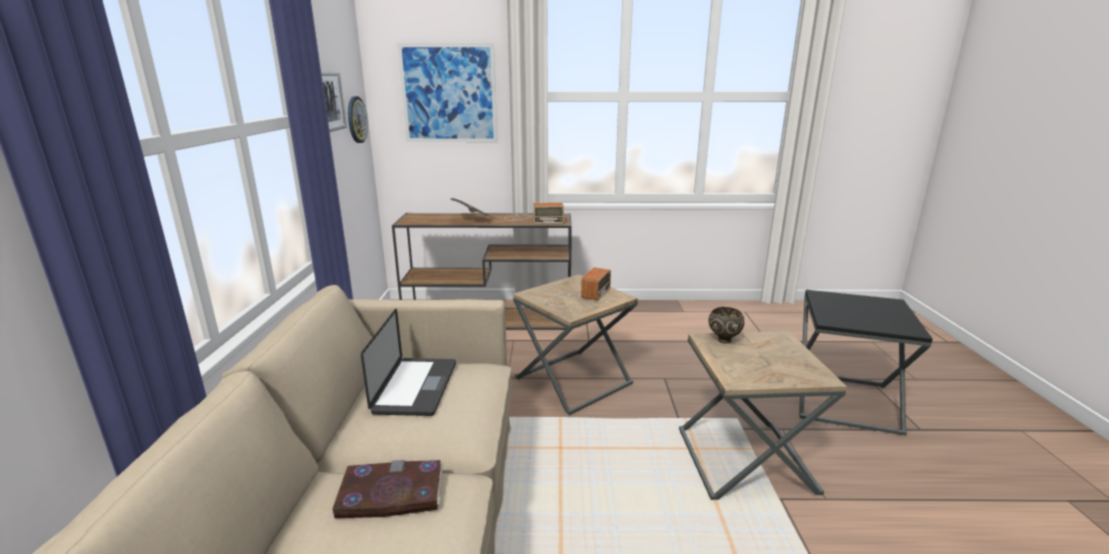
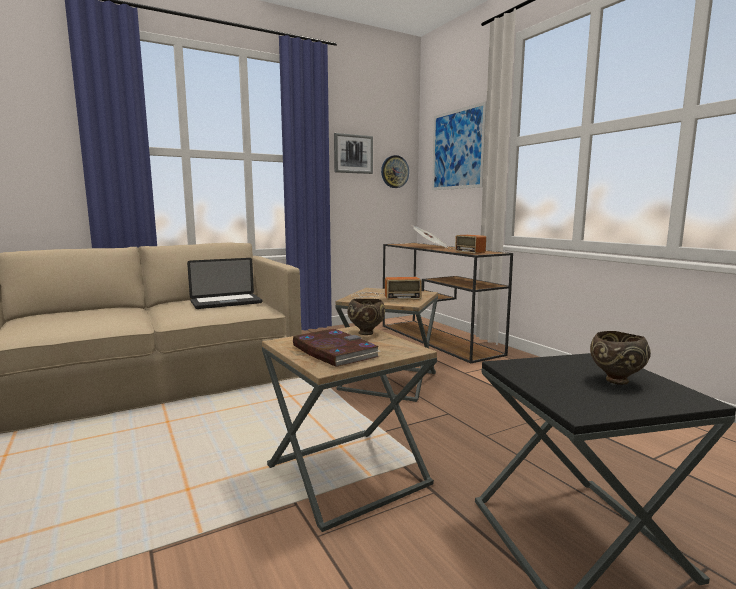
camera: 60 degrees right, 10 degrees down
book [332,460,443,518] -> book moved to [293,329,381,367]
none -> brown bowl [590,331,651,385]

